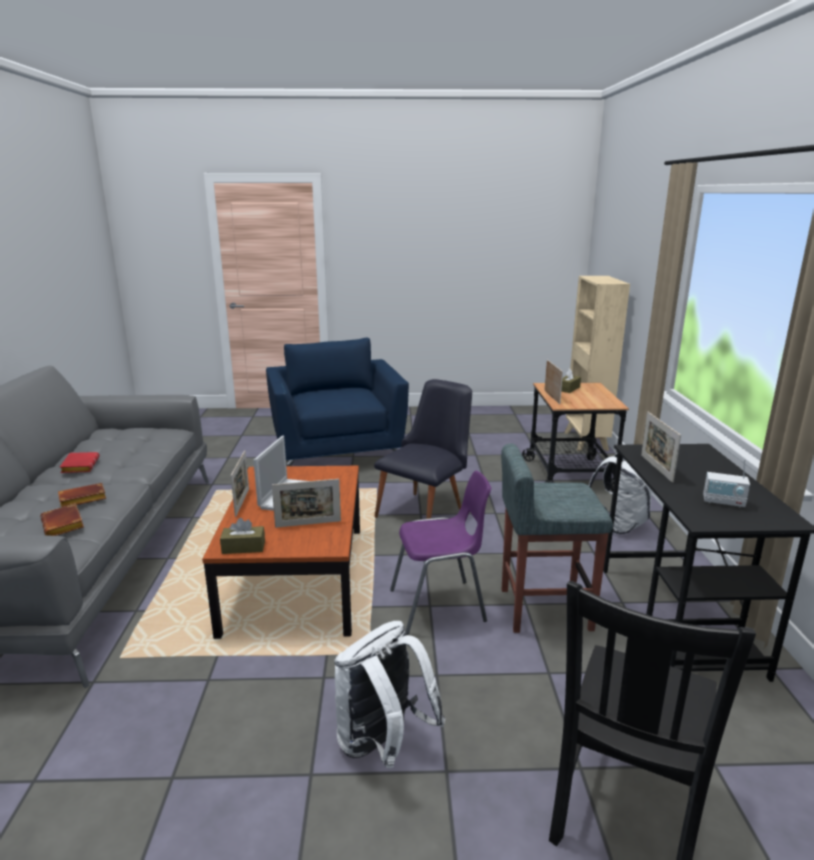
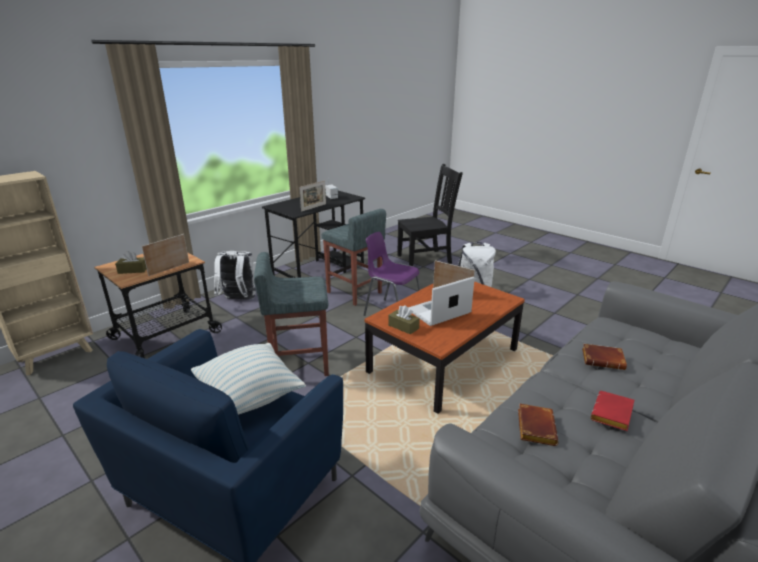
camera: 135 degrees left, 5 degrees up
brown book [40,503,84,536] -> brown book moved to [518,403,559,446]
brown tissue box [220,518,265,554] -> brown tissue box moved to [388,305,420,335]
picture frame [231,450,249,517] -> none
black chair [374,379,472,519] -> grey stool [254,252,329,376]
none -> pillow [191,343,306,415]

